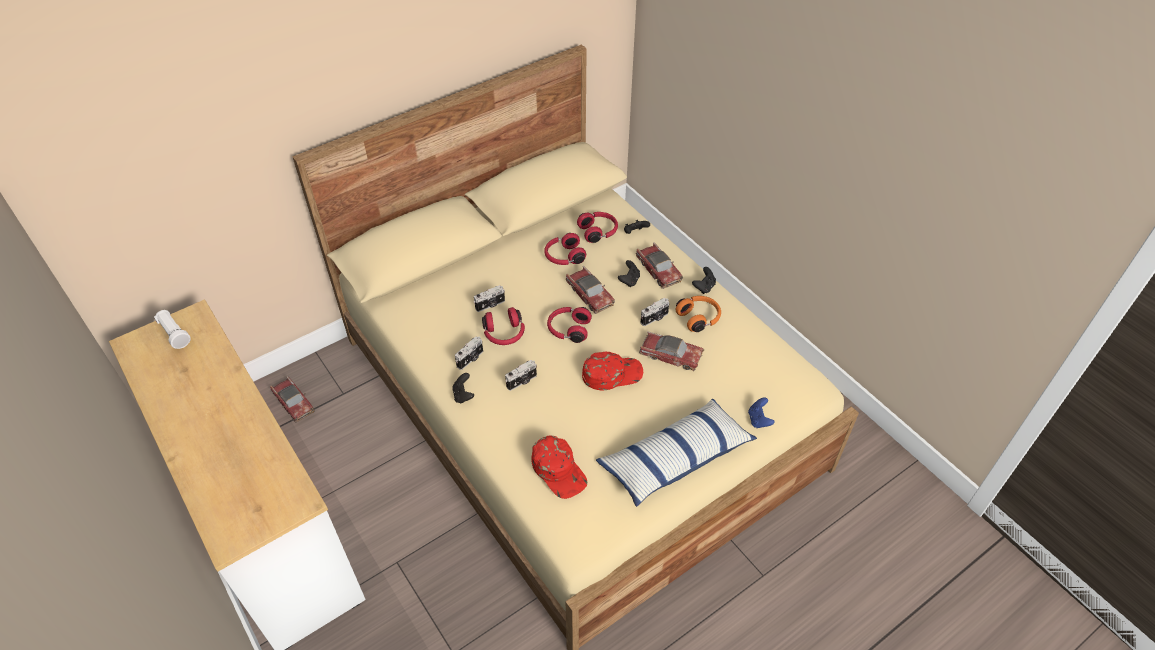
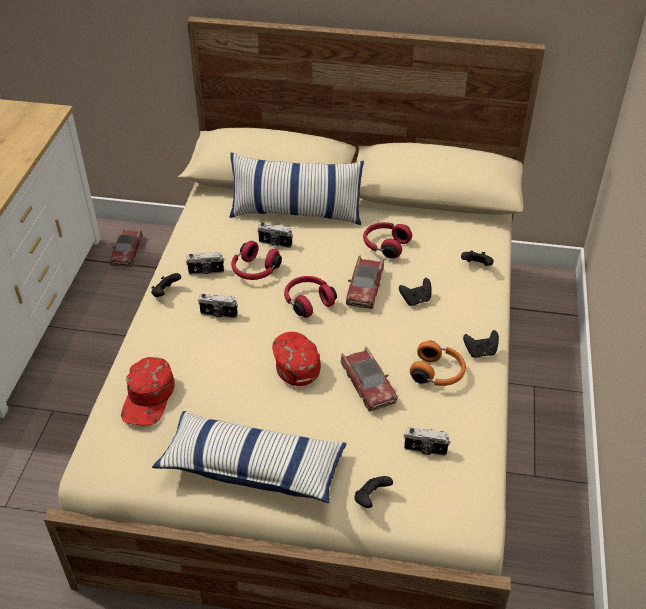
camera: 45 degrees right, 5 degrees down
white flashlight [154,310,191,349] -> none
red headphones [577,212,618,243] -> none
red cap [582,352,643,390] -> red cap turned 135 degrees counterclockwise [272,332,321,386]
toy car [636,242,683,289] -> none
camera [640,298,669,326] -> camera moved to [404,427,451,456]
blue game controller [748,398,774,428] -> black game controller [354,476,393,508]
none -> pillow [229,153,364,225]

